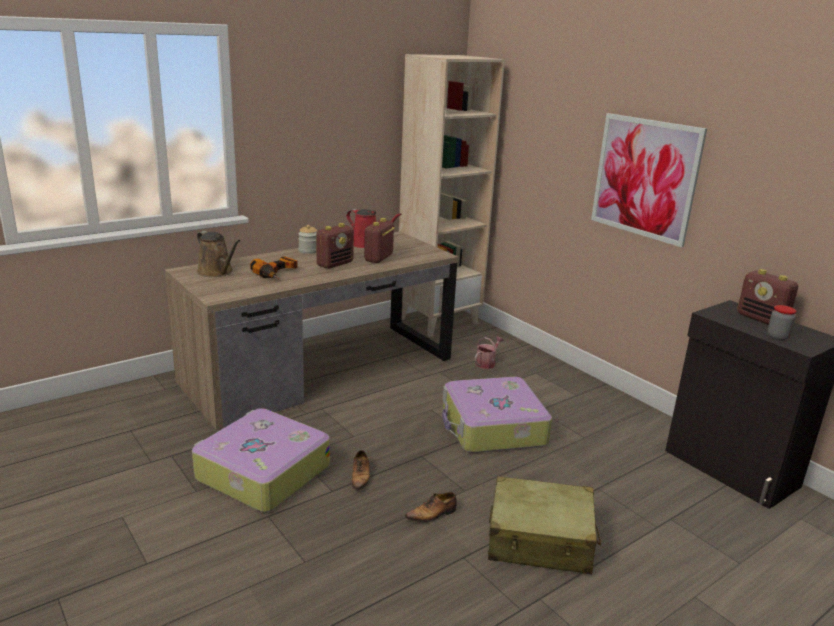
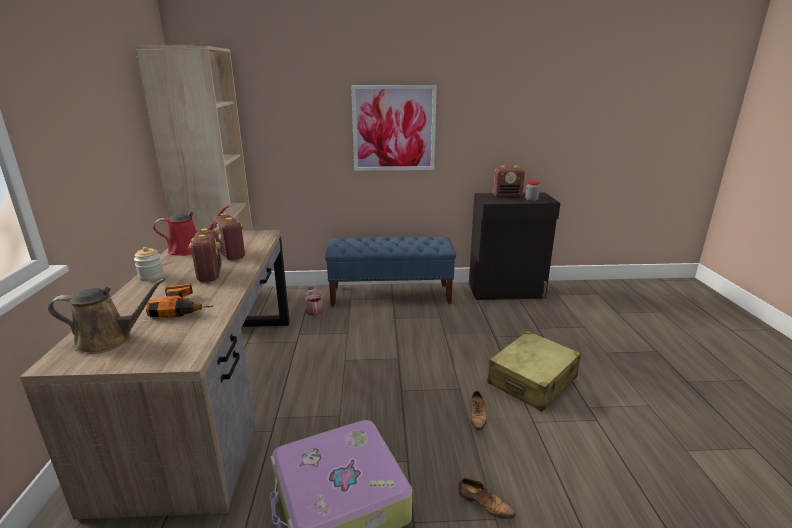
camera: 55 degrees left, 0 degrees up
shoe [352,450,370,490] -> shoe moved to [459,478,516,519]
suitcase [442,377,552,453] -> none
none -> blue bench [325,236,456,306]

